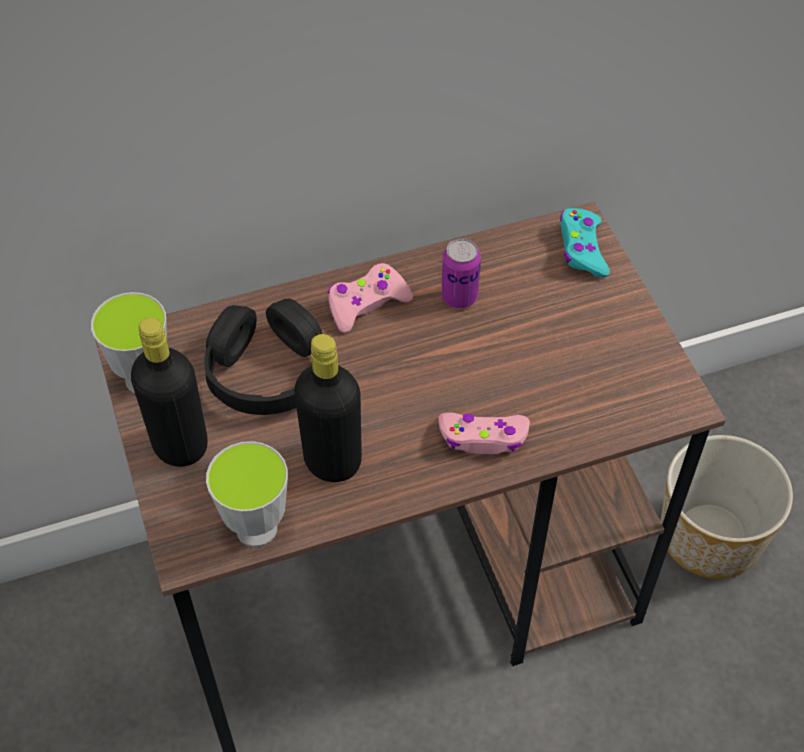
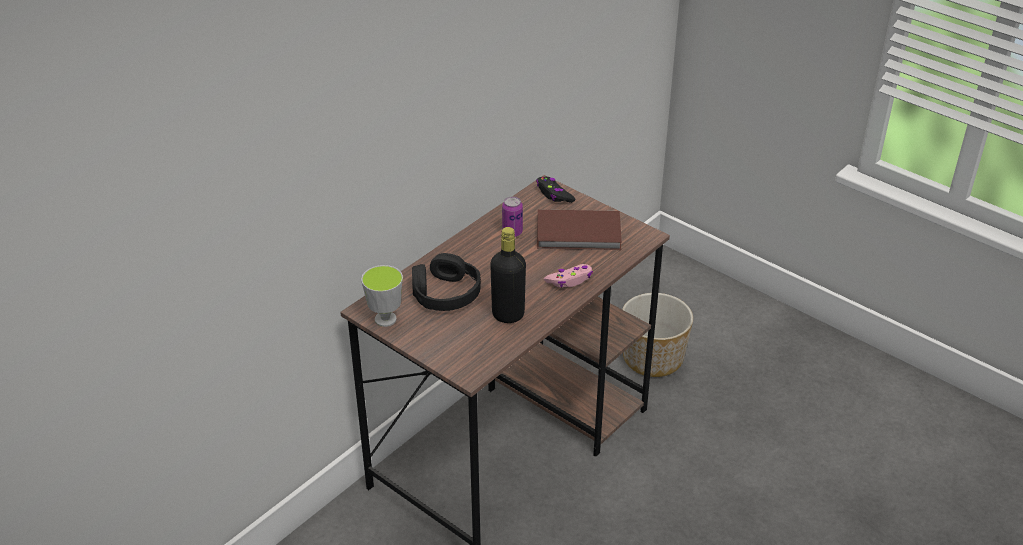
camera: 30 degrees left, 15 degrees down
black bottle [131,318,208,467] -> none
cup [206,441,288,547] -> none
pink game controller [328,263,413,333] -> none
turquoise game controller [560,208,610,278] -> black game controller [536,177,575,203]
none -> brown book [537,209,622,250]

